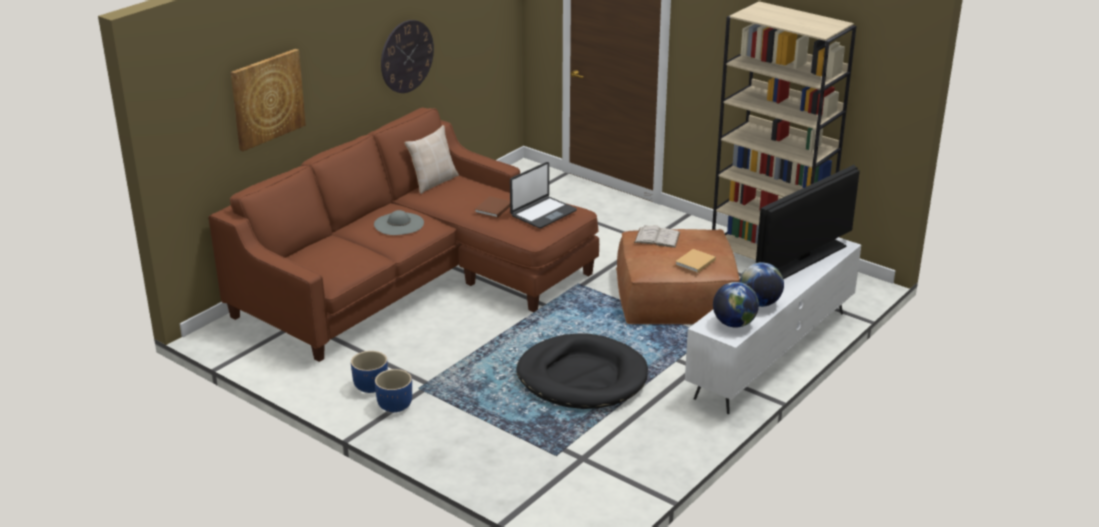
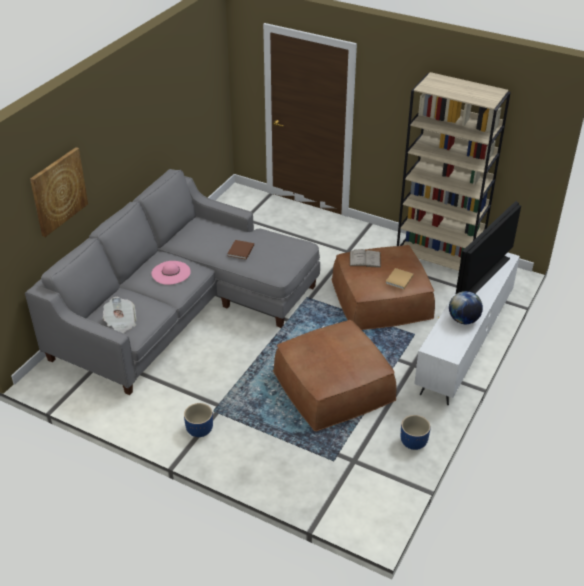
camera: 10 degrees left, 10 degrees up
brown sofa [209,108,599,362] -> grey sofa [25,169,320,395]
blue planter [351,351,388,393] -> blue planter moved to [400,415,430,450]
grey hat [374,210,424,235] -> pink hat [151,261,191,285]
wall clock [381,20,434,93] -> none
beige pillow [404,125,459,194] -> none
laptop [510,162,577,228] -> none
black dog bed [516,333,648,409] -> brown ottoman [273,320,397,431]
globe [713,282,759,328] -> none
none -> newspaper [103,297,136,333]

